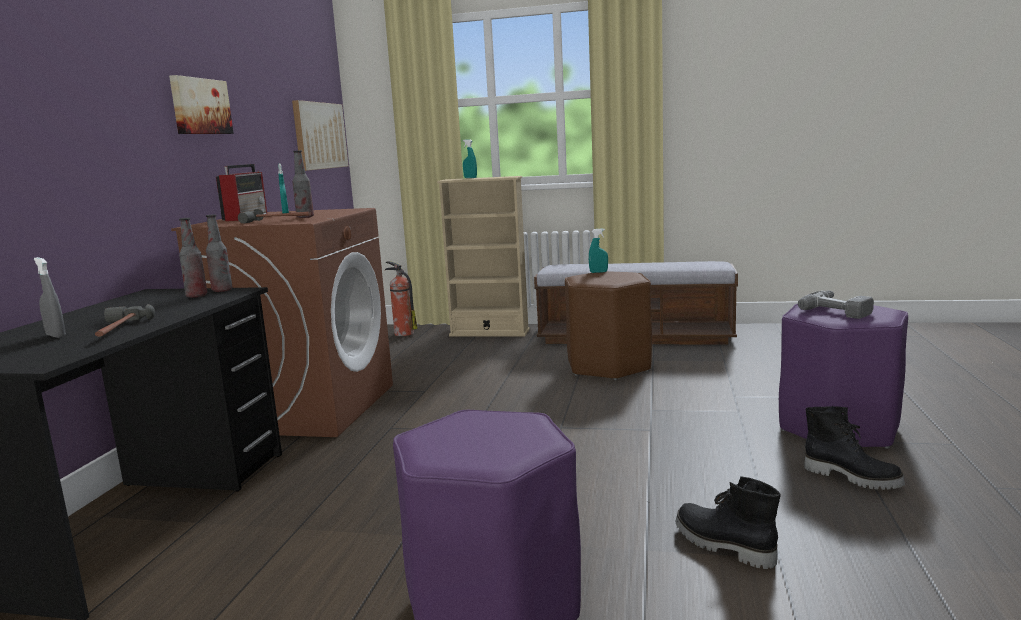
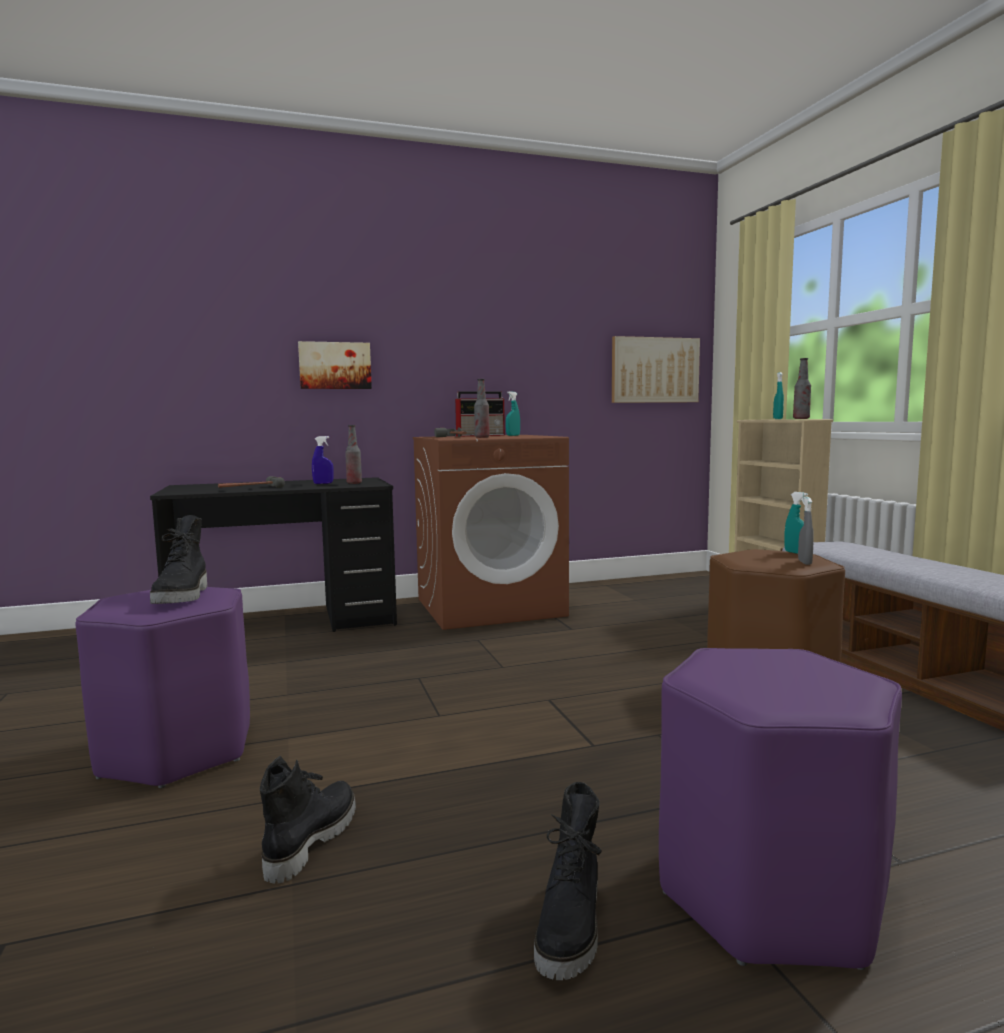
camera: 60 degrees right, 5 degrees down
grey spray bottle [34,257,66,338] -> grey spray bottle moved to [798,496,814,565]
picture [169,75,234,134] -> picture moved to [298,341,372,389]
bottle [206,214,232,292] -> bottle moved to [793,358,811,419]
fire extinguisher [385,261,418,336] -> none
power drill [798,290,874,319] -> none
none -> black boot [150,515,207,604]
none -> blue spray bottle [312,436,334,484]

